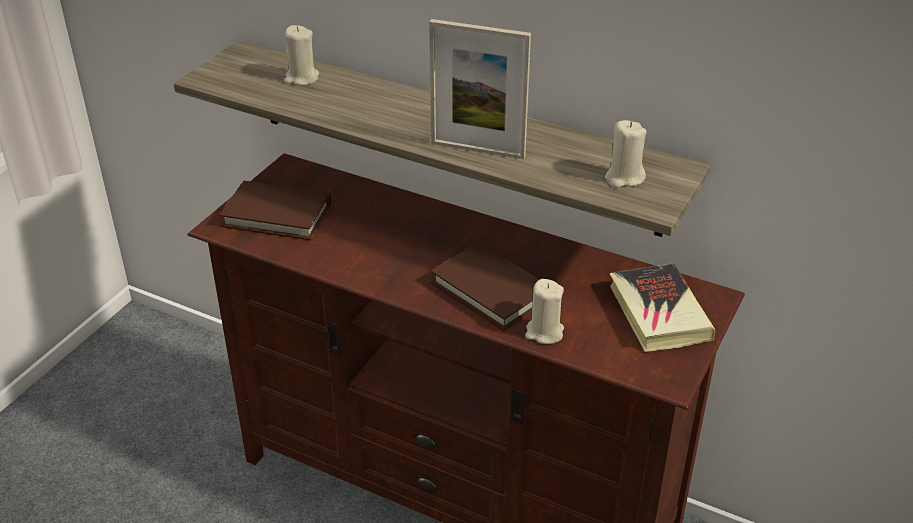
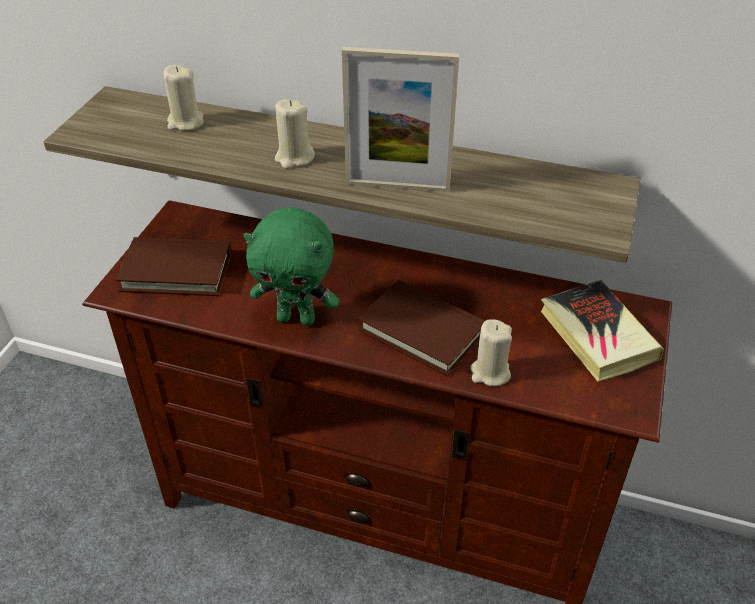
camera: 10 degrees left, 5 degrees up
beige candle [605,120,647,188] -> beige candle moved to [275,99,315,169]
none -> green plush toy [243,207,339,326]

